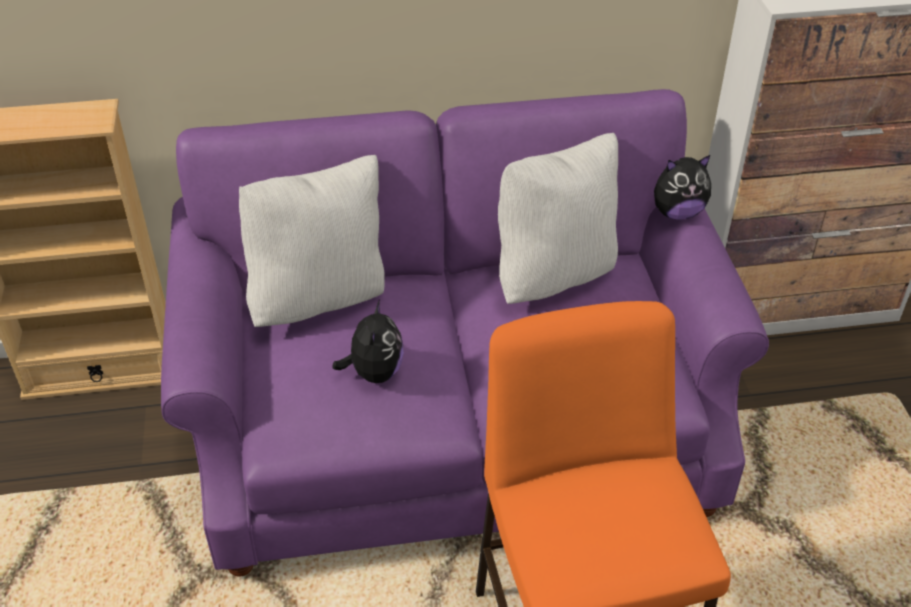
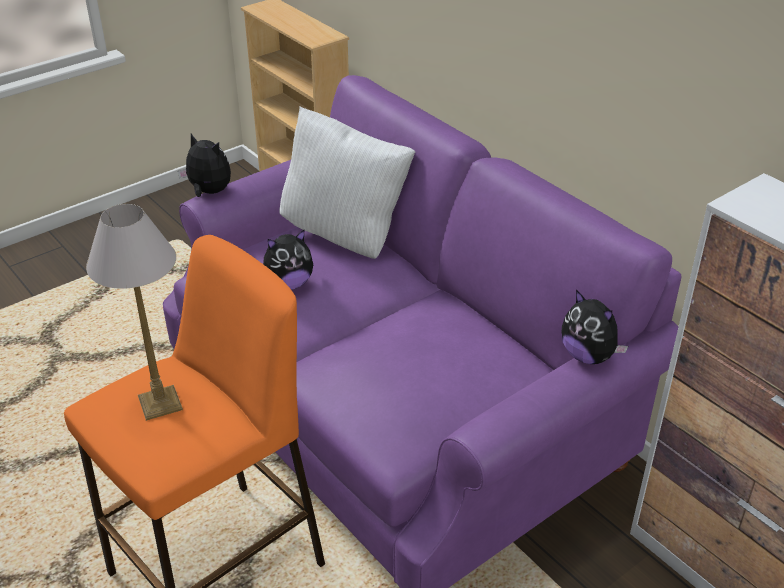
camera: 60 degrees right, 5 degrees down
white pillow [498,133,618,304] -> none
none -> table lamp [86,204,183,421]
none -> plush toy [178,134,231,197]

